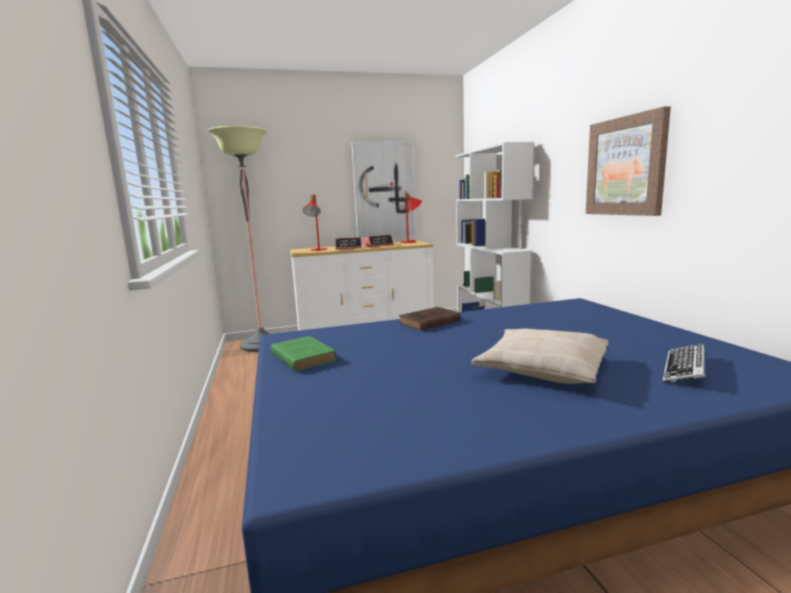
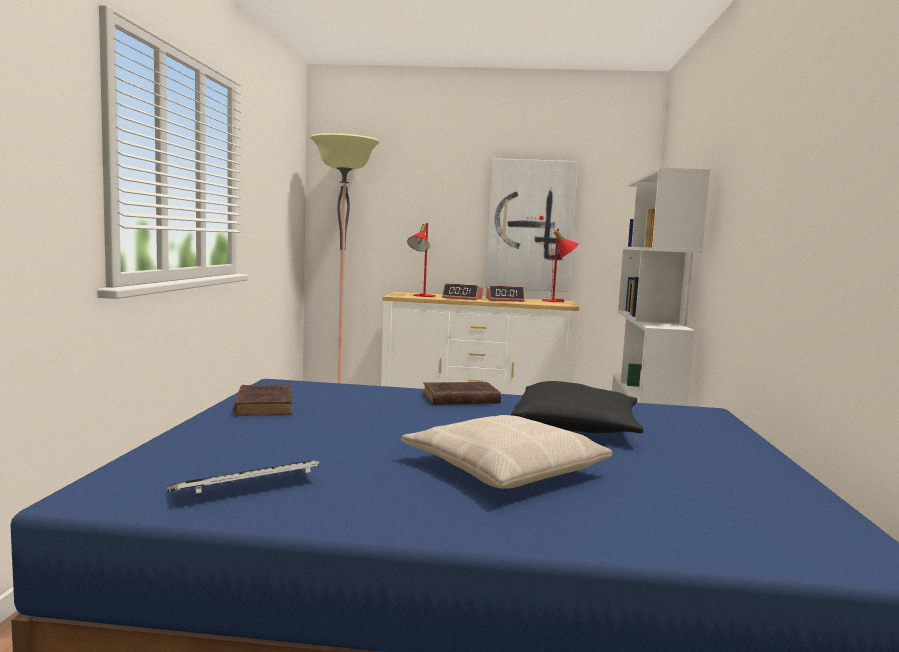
camera: 20 degrees right, 5 degrees down
green book [271,336,337,371] -> brown book [234,385,292,416]
picture [586,106,671,216] -> none
keyboard [662,344,706,383] -> keyboard moved to [167,460,319,493]
none -> black pillow [511,381,643,433]

